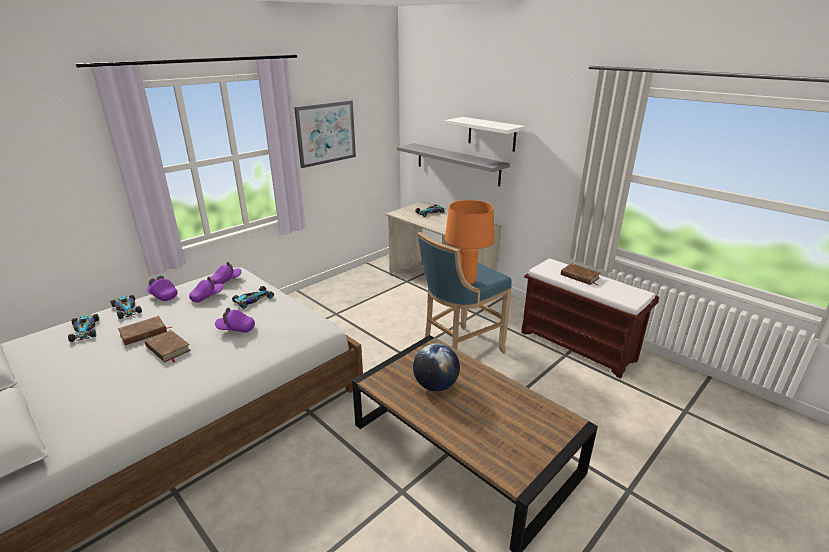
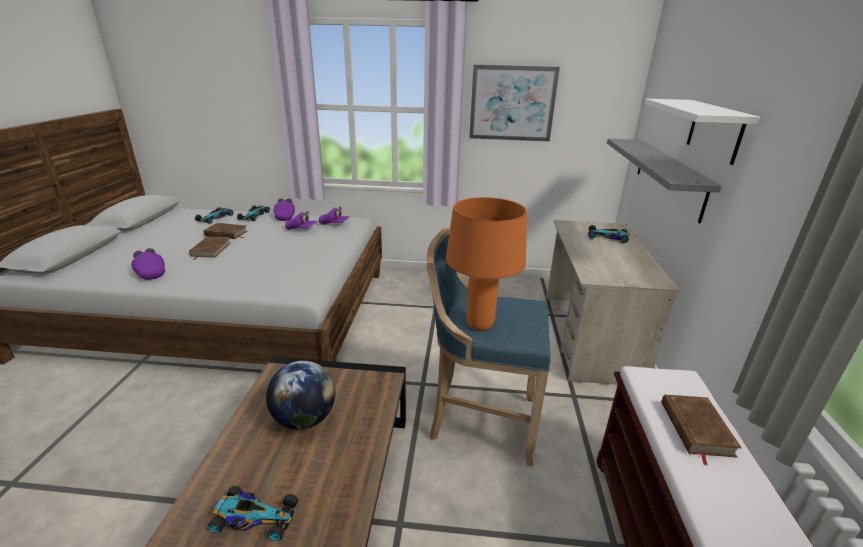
camera: 50 degrees right, 0 degrees up
purple cap [215,308,255,333] -> purple cap moved to [131,248,165,280]
toy car [232,286,274,309] -> toy car moved to [208,486,299,541]

